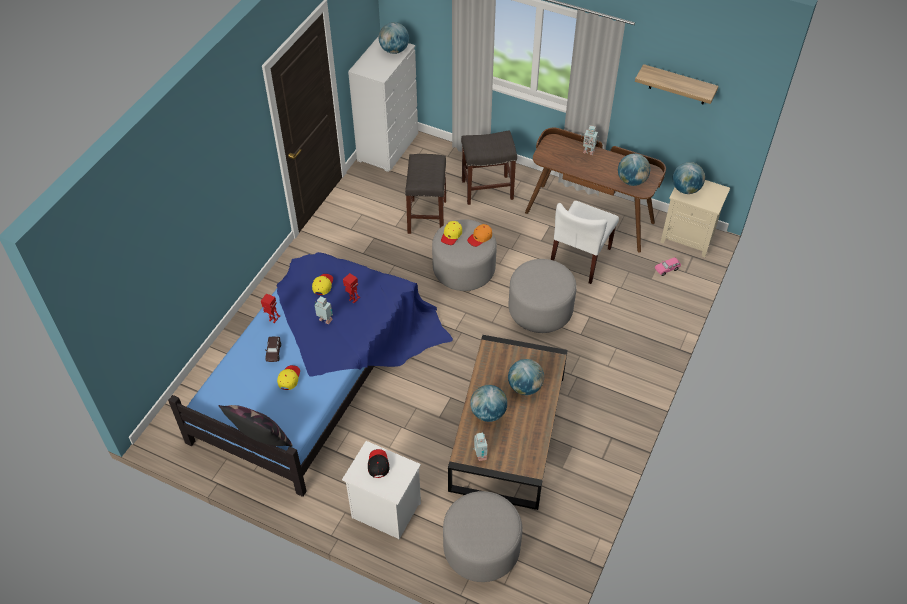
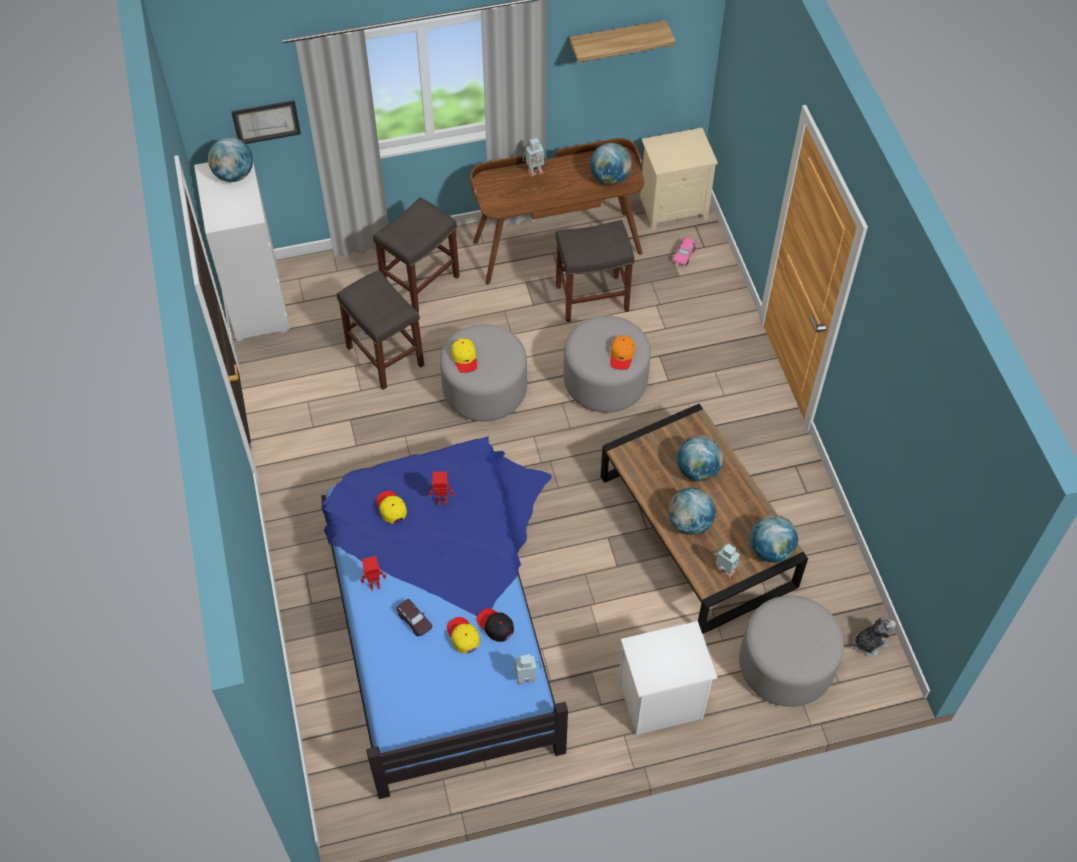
camera: 40 degrees left, 5 degrees up
pillow [218,405,293,447] -> none
toy robot [315,296,333,324] -> toy robot moved to [512,654,541,685]
black cap [368,449,389,478] -> black cap moved to [476,608,514,642]
orange cap [467,224,492,247] -> orange cap moved to [610,335,635,370]
white chair [551,201,619,284] -> grey stool [555,220,635,322]
globe [672,162,705,194] -> globe moved to [750,515,798,563]
none -> picture [231,100,301,144]
none -> plush toy [852,618,896,656]

